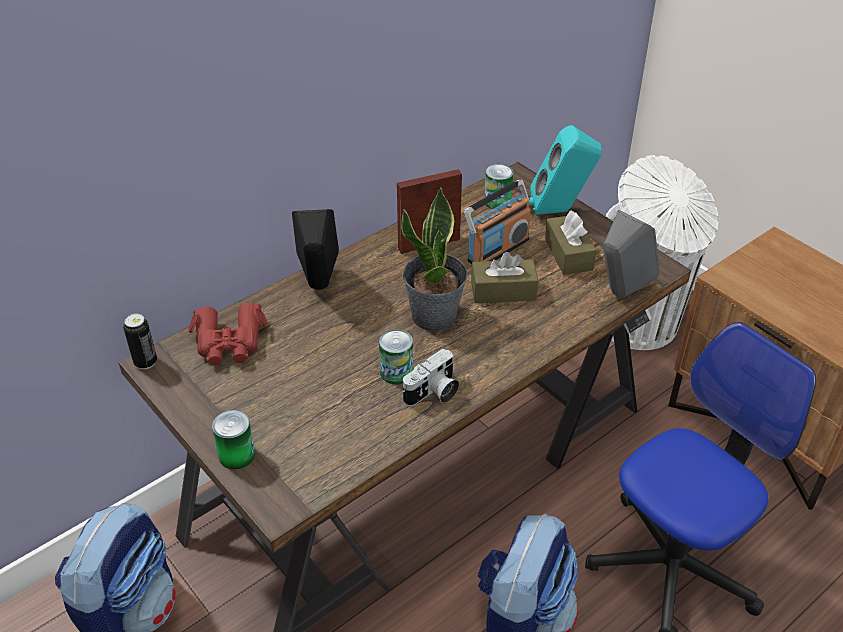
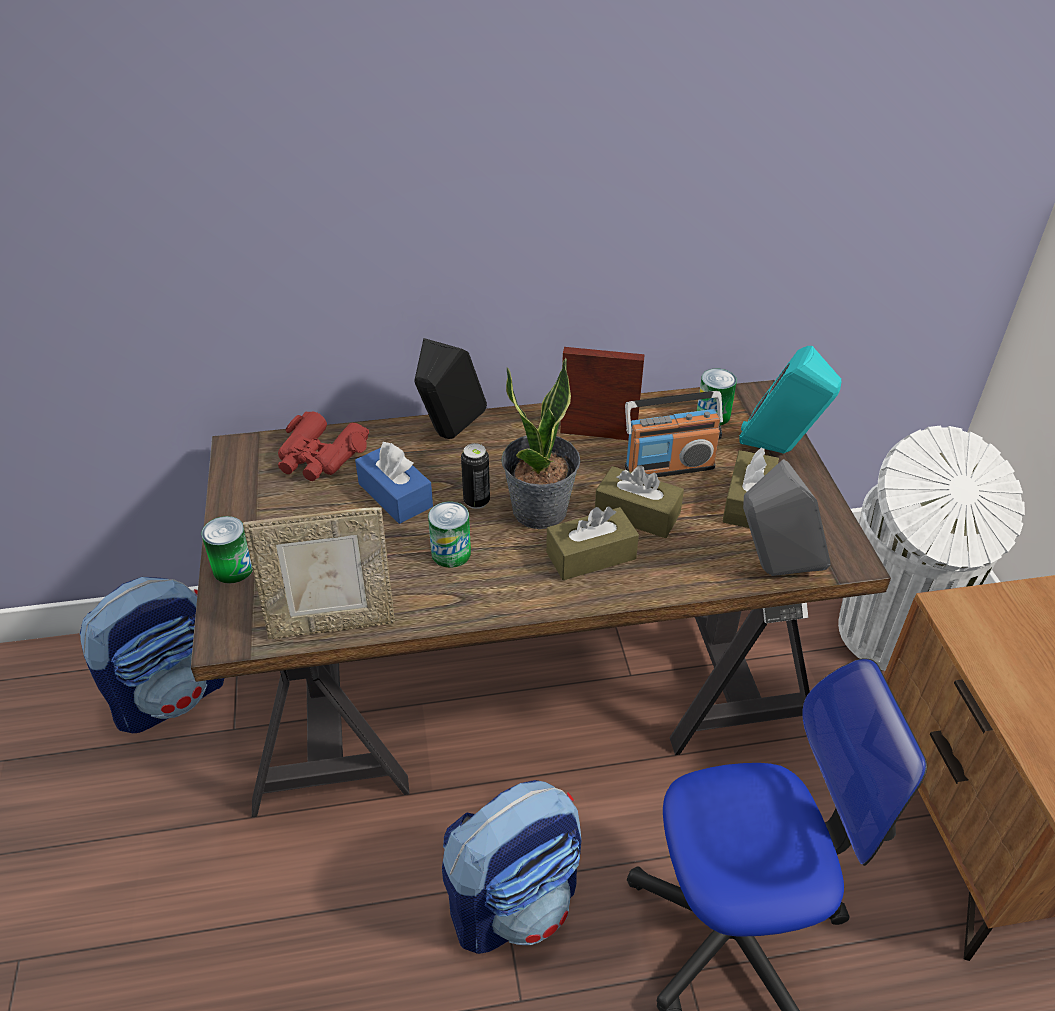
camera: 30 degrees right, 0 degrees up
can [123,314,157,369] -> can moved to [461,443,490,509]
camera [403,348,459,406] -> none
none -> picture frame [243,507,395,639]
none -> blue tissue box [355,441,433,524]
none -> brown tissue box [546,507,639,580]

